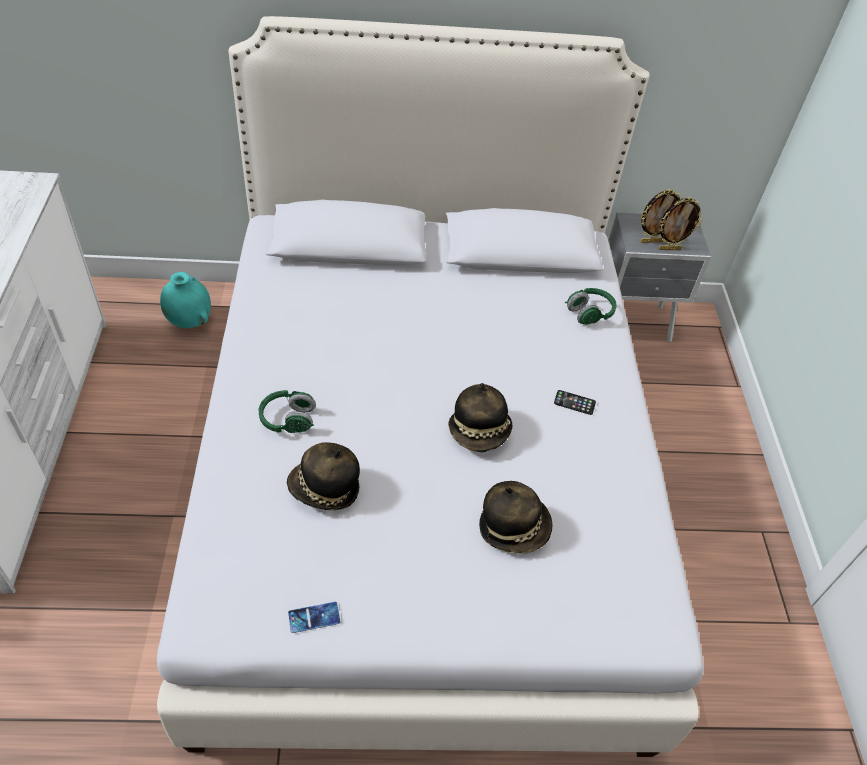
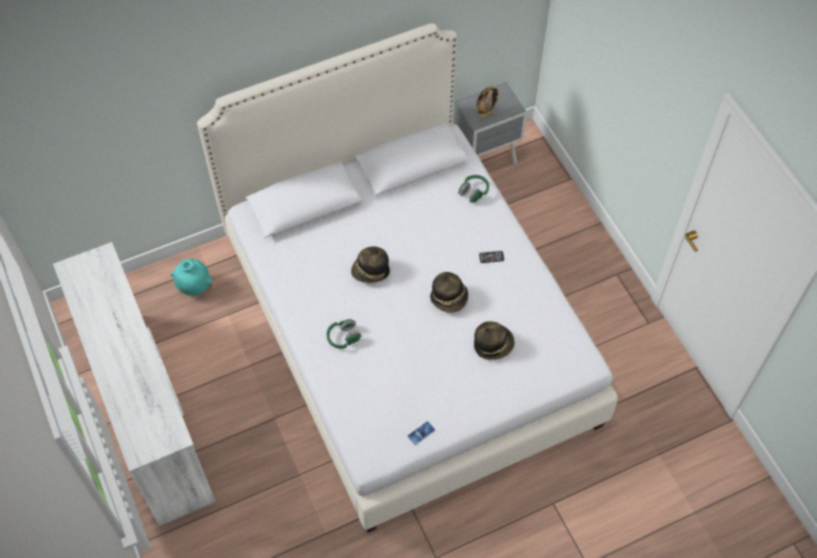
camera: 20 degrees left, 10 degrees up
hat [287,442,360,510] -> hat moved to [351,247,390,283]
picture frame [658,197,702,250] -> none

